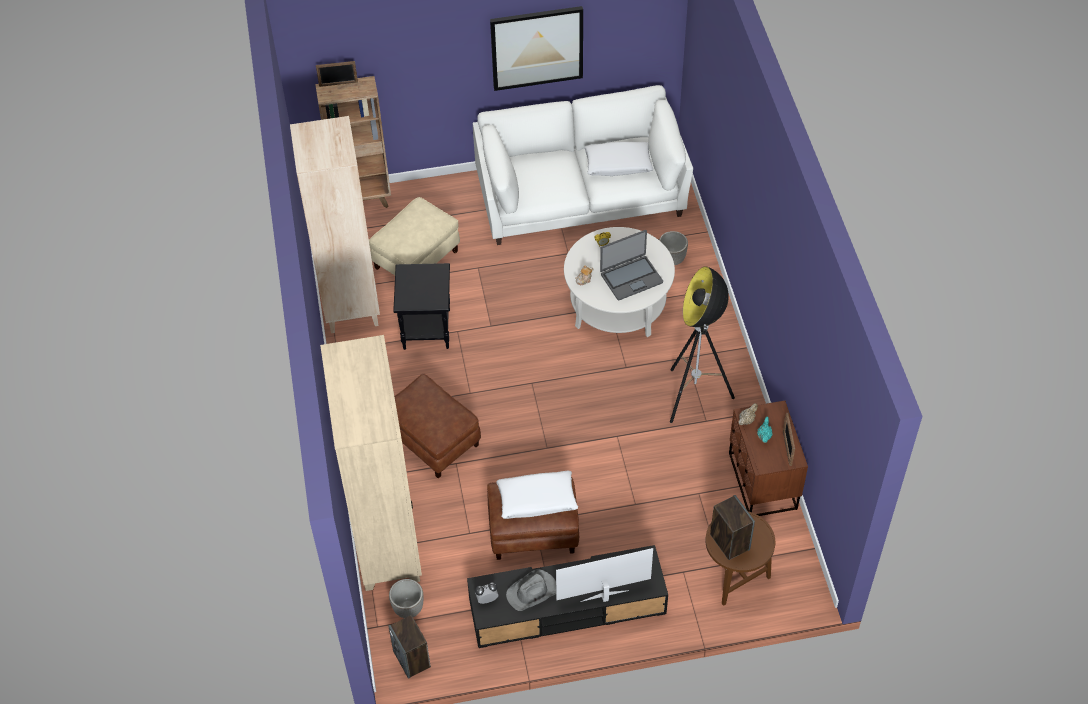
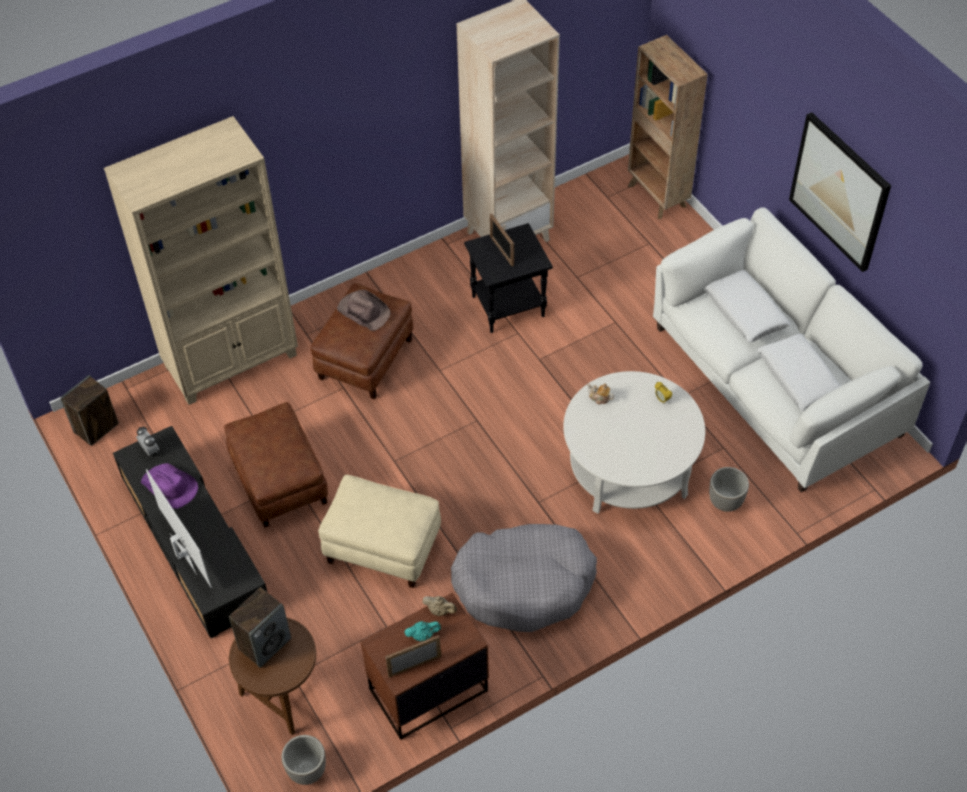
camera: 70 degrees right, 0 degrees up
picture frame [316,61,358,87] -> picture frame moved to [490,213,514,267]
beige ottoman [369,197,460,275] -> beige ottoman moved to [318,475,441,588]
planter [389,579,423,618] -> planter moved to [281,735,326,785]
white pillow [496,471,578,519] -> white pillow moved to [704,270,791,342]
grey hat [506,569,556,611] -> purple hat [141,463,198,509]
laptop [600,230,663,300] -> none
floor lamp [670,266,735,423] -> grey dog bed [451,524,597,632]
none -> brown hat [337,290,391,331]

